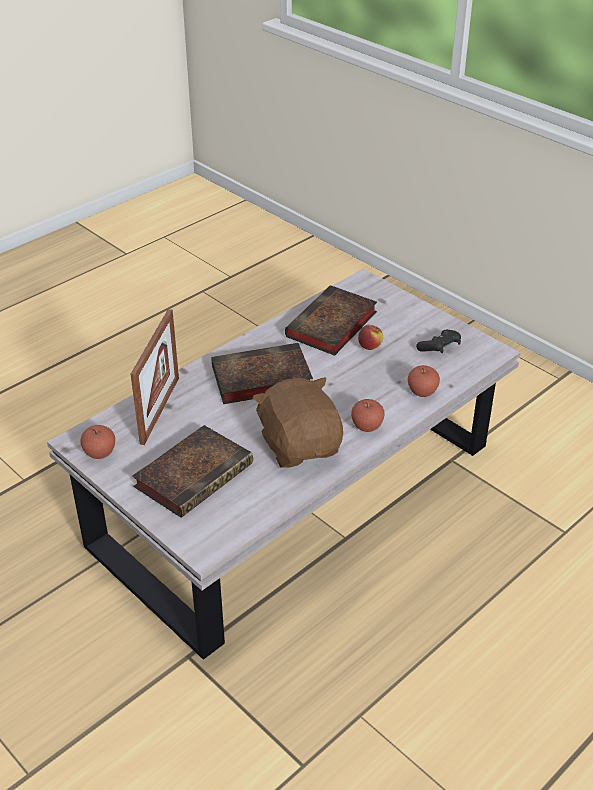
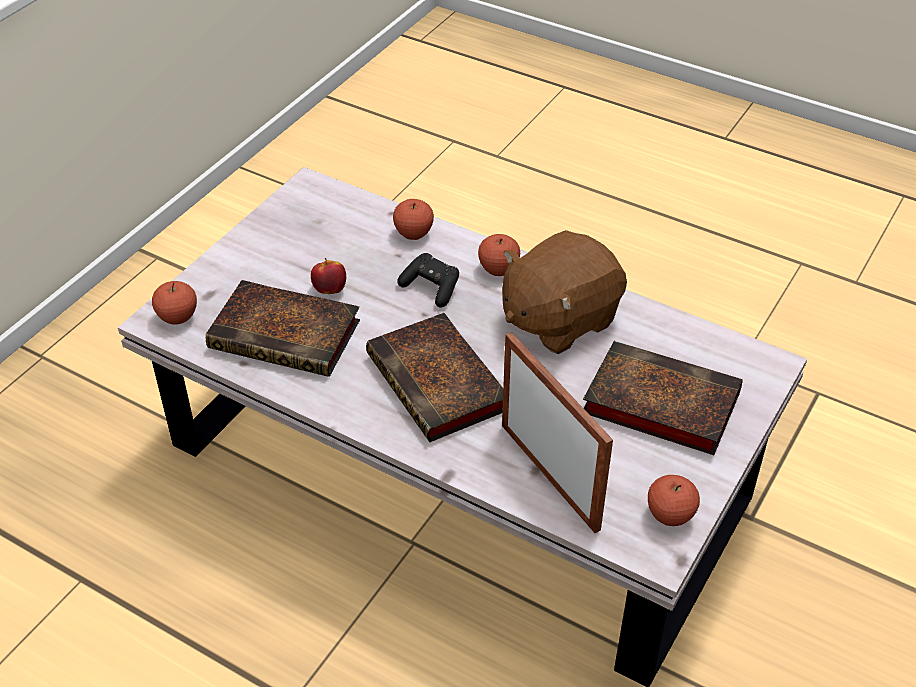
camera: 105 degrees left, 5 degrees up
picture frame [131,309,179,445] -> picture frame turned 60 degrees clockwise [502,332,613,533]
black game controller [416,330,461,353] -> black game controller moved to [397,253,459,308]
none -> apple [152,281,197,325]

